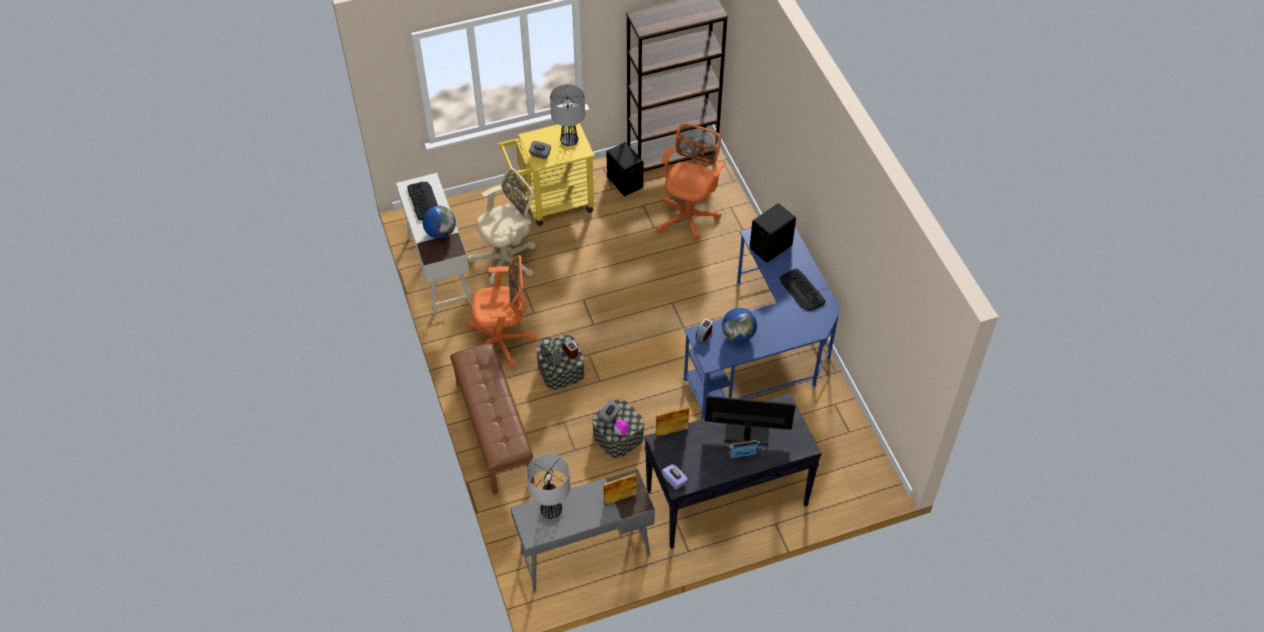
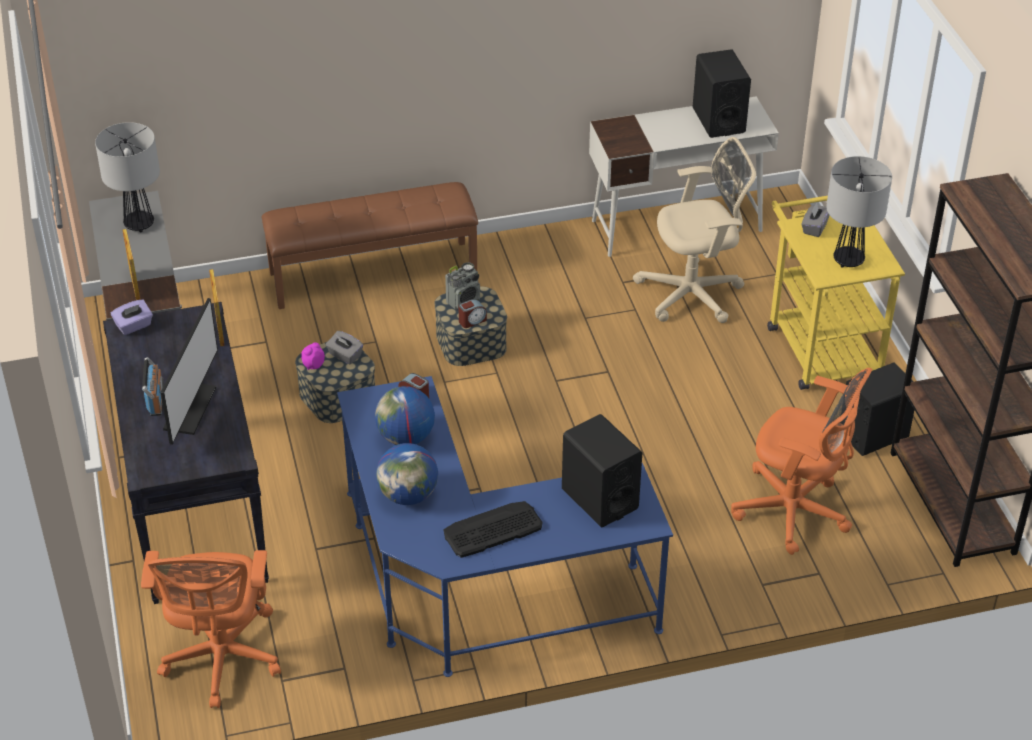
camera: 95 degrees right, 10 degrees down
keyboard [407,182,438,220] -> black speaker [693,49,751,138]
globe [423,206,456,239] -> globe moved to [376,443,438,505]
orange office chair [466,255,536,367] -> orange office chair moved to [141,550,281,708]
beige office chair [467,168,536,285] -> beige office chair turned 75 degrees counterclockwise [633,137,756,323]

